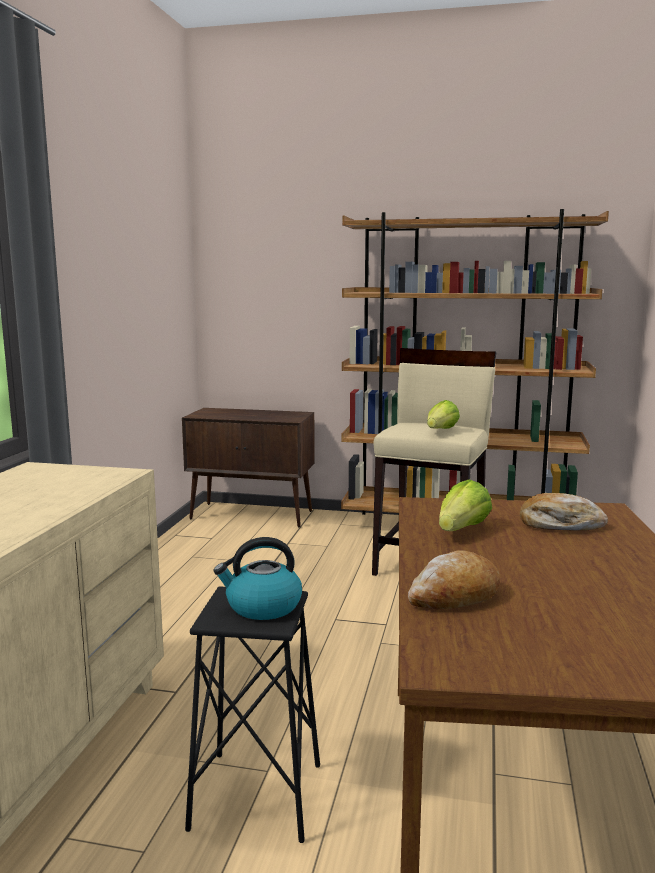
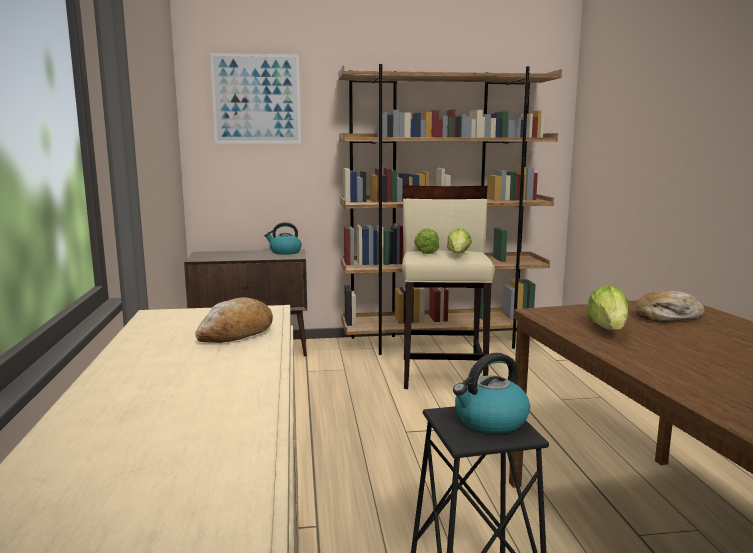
camera: 20 degrees left, 0 degrees up
bread [408,551,500,610] -> bread moved to [196,297,273,343]
none -> picture [210,53,301,143]
none -> kettle [264,222,302,255]
none -> lettuce [414,228,439,254]

